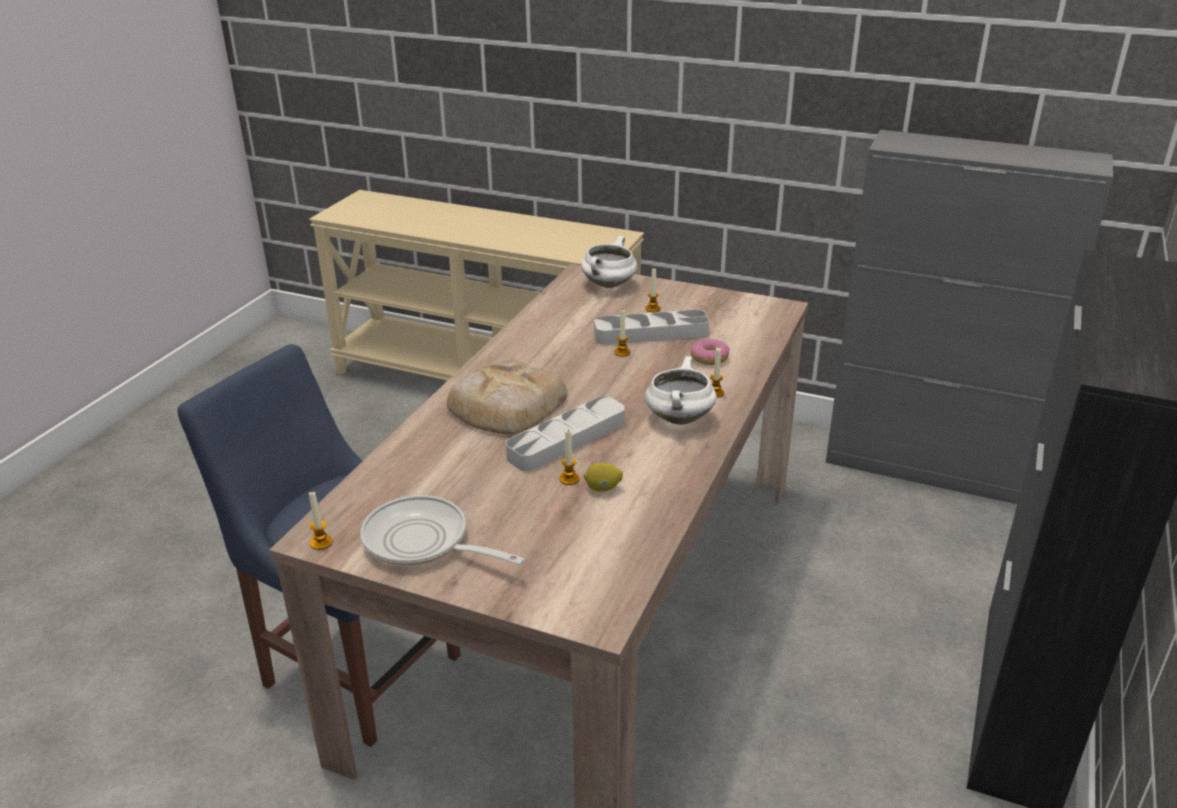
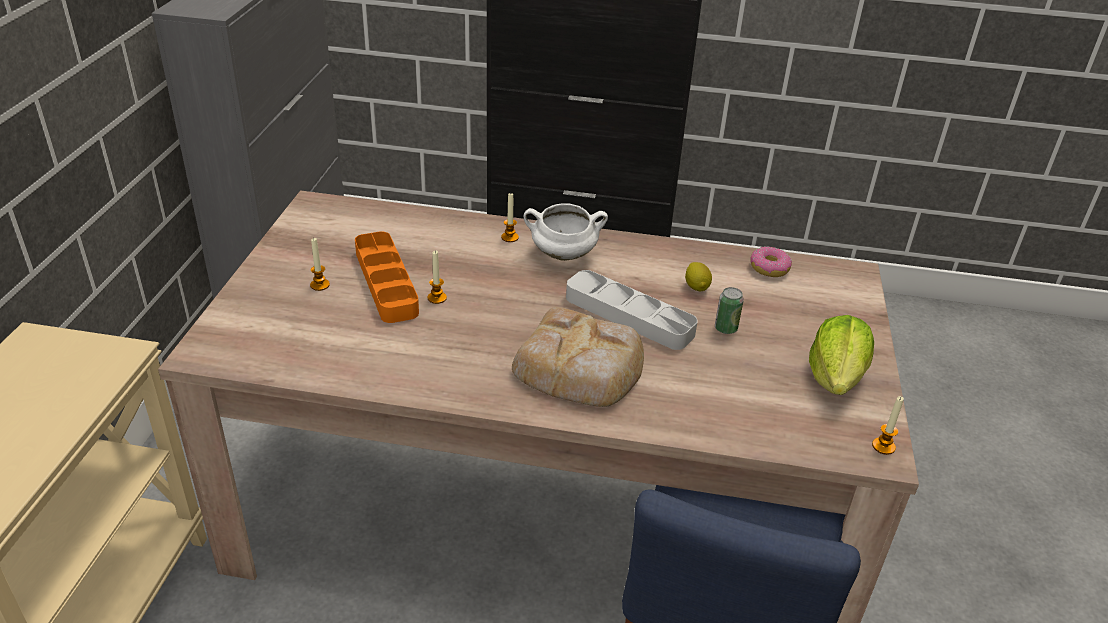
camera: 105 degrees left, 5 degrees up
frying pan [360,495,525,566] -> lettuce [809,315,874,395]
candle [559,430,579,485] -> none
white cooking pot [581,236,637,288] -> none
grey tray [594,310,709,345] -> orange tray [355,232,419,323]
donut [691,339,729,365] -> donut moved to [750,246,792,277]
none -> can [715,287,744,334]

